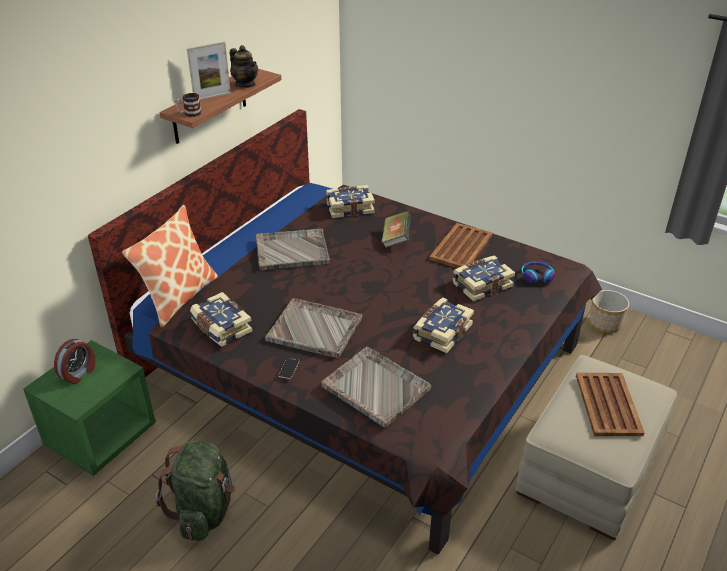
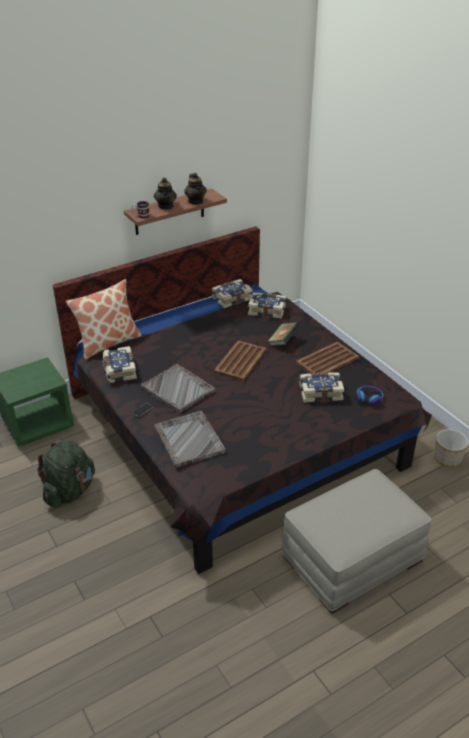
camera: 25 degrees right, 0 degrees up
alarm clock [54,339,95,384] -> none
picture frame [187,41,231,100] -> teapot [154,177,177,209]
grey tray [256,229,330,271] -> none
book [413,297,474,353] -> book moved to [212,279,253,308]
brown tray [576,373,644,436] -> brown tray moved to [214,340,266,381]

